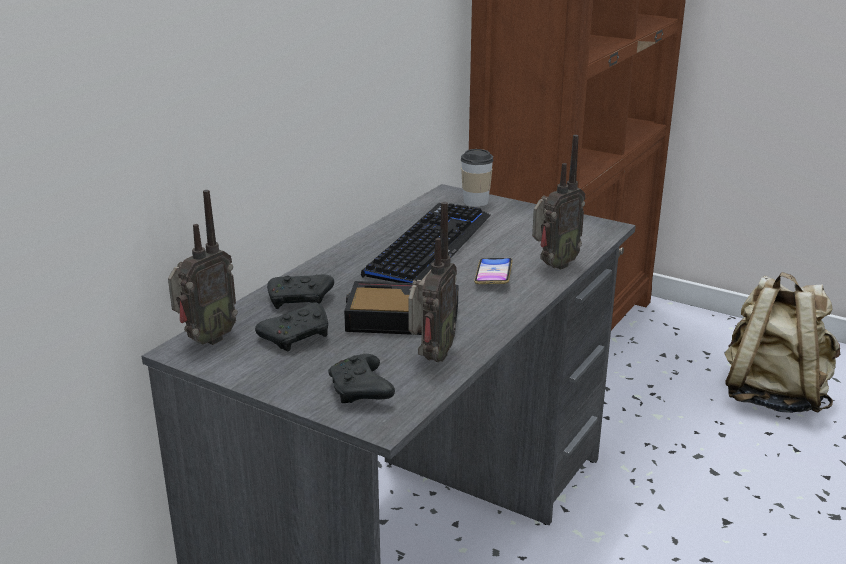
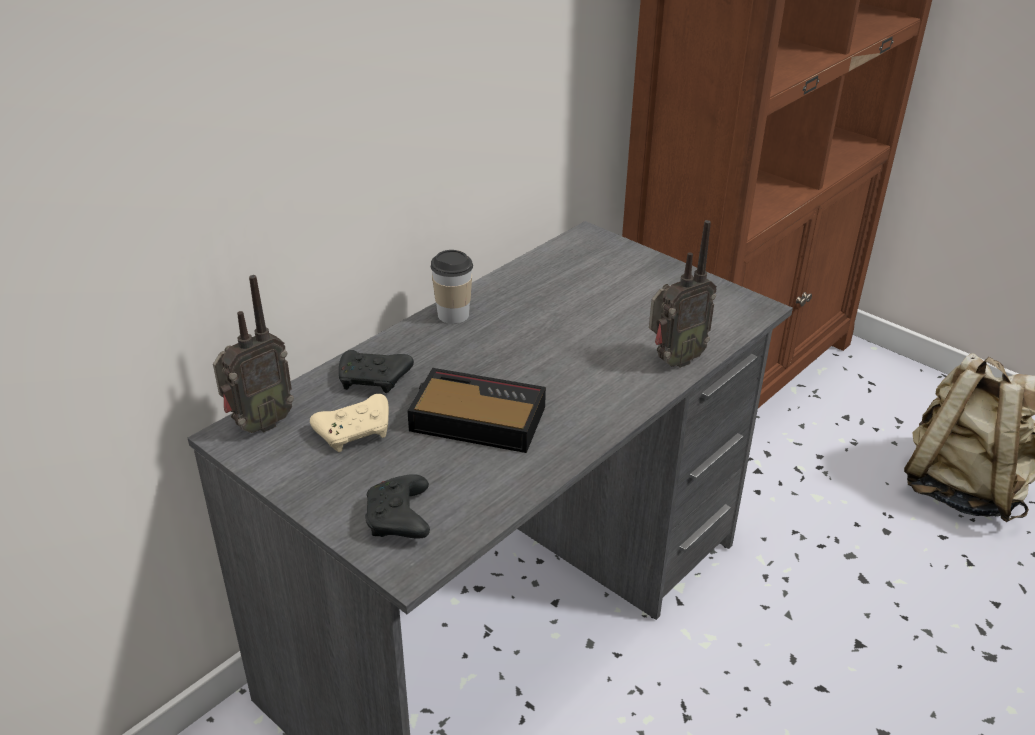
camera: 10 degrees right, 10 degrees up
black game controller [255,302,328,351] -> beige game controller [310,394,389,452]
keyboard [361,203,491,283] -> none
radio [408,202,457,362] -> none
cup [461,149,494,207] -> cup moved to [431,250,473,324]
phone [474,258,512,284] -> none

